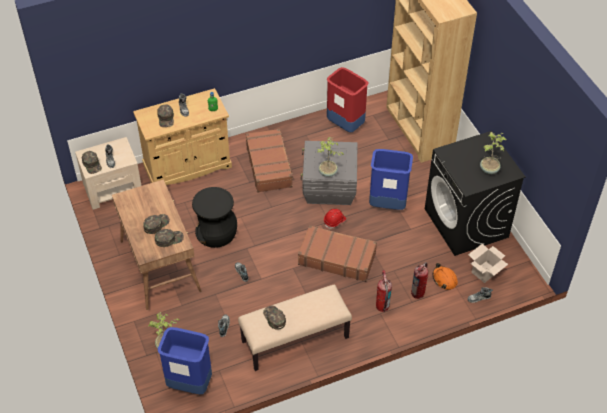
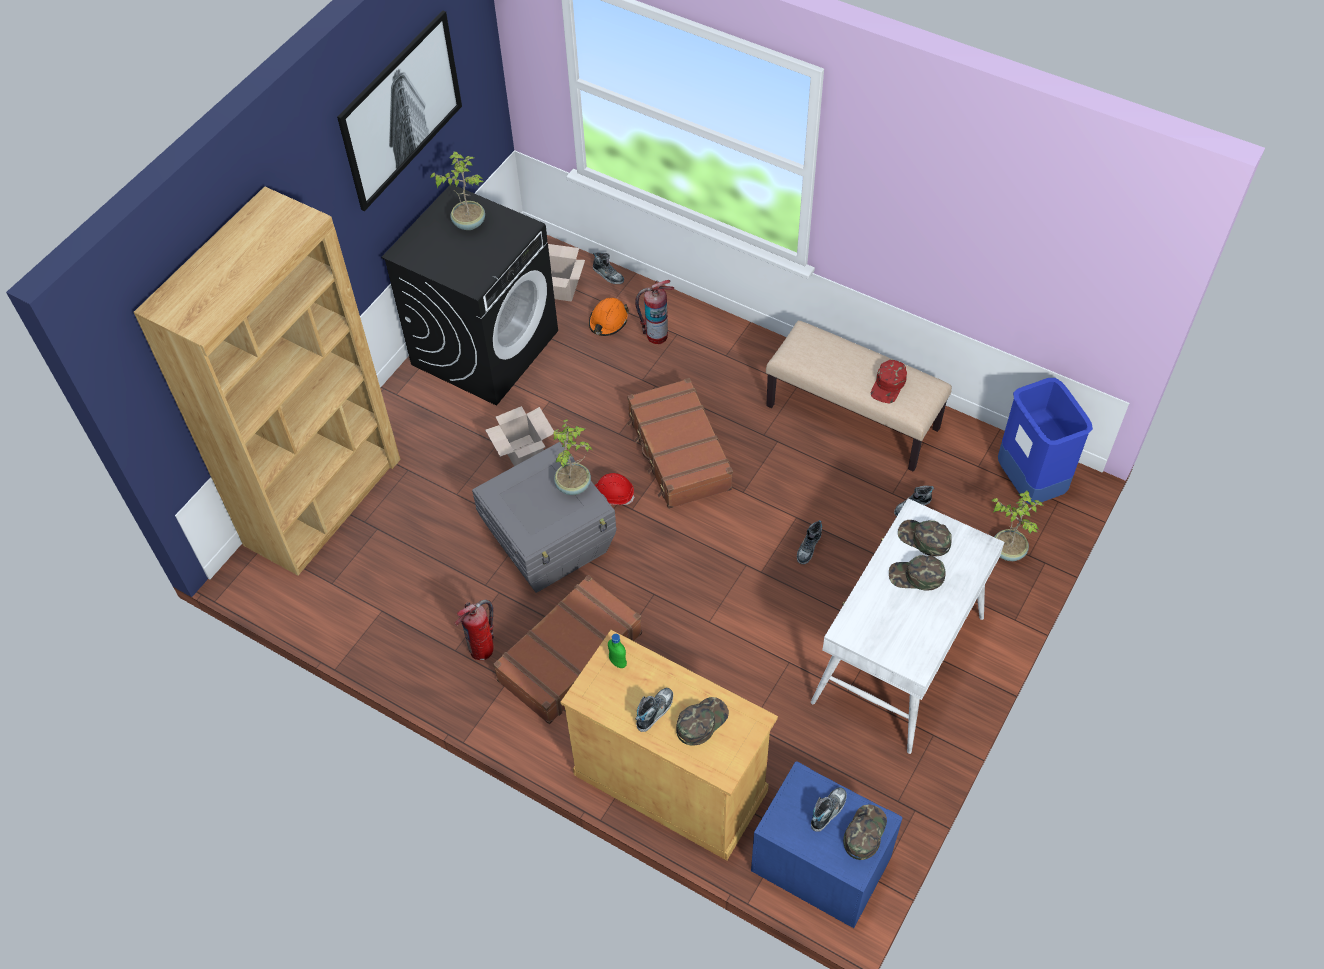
camera: 125 degrees left, 5 degrees up
beige nightstand [75,137,142,210] -> blue nightstand [751,761,902,928]
brown desk [112,179,202,310] -> white desk [811,498,1005,754]
black stool [192,187,237,248] -> none
green cap [263,306,286,330] -> red cap [871,360,907,403]
red trash can [327,67,368,132] -> none
blue trash can [369,149,413,210] -> cardboard box [485,406,554,466]
fire extinguisher [376,270,392,312] -> fire extinguisher moved to [454,599,494,660]
none -> picture [337,11,462,211]

